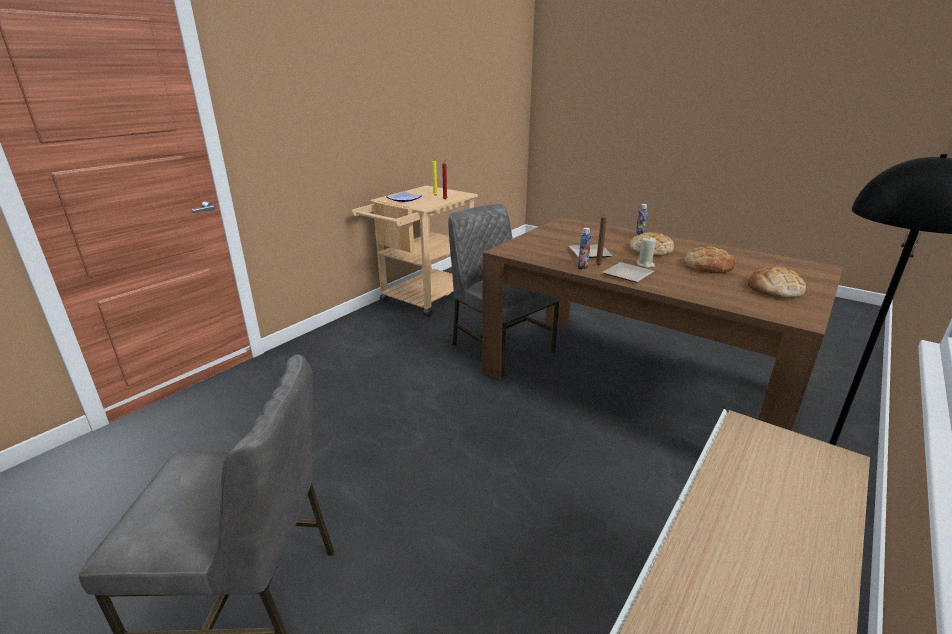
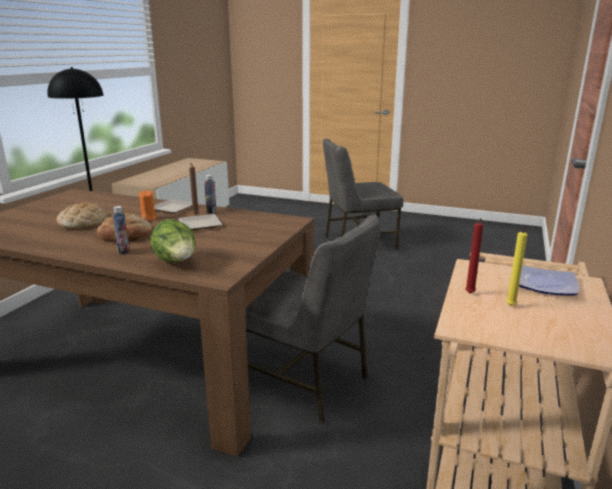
camera: 165 degrees right, 5 degrees down
beige candle [637,236,656,268] -> orange candle [139,190,157,221]
bread [748,267,806,298] -> none
none -> lettuce [151,219,196,263]

